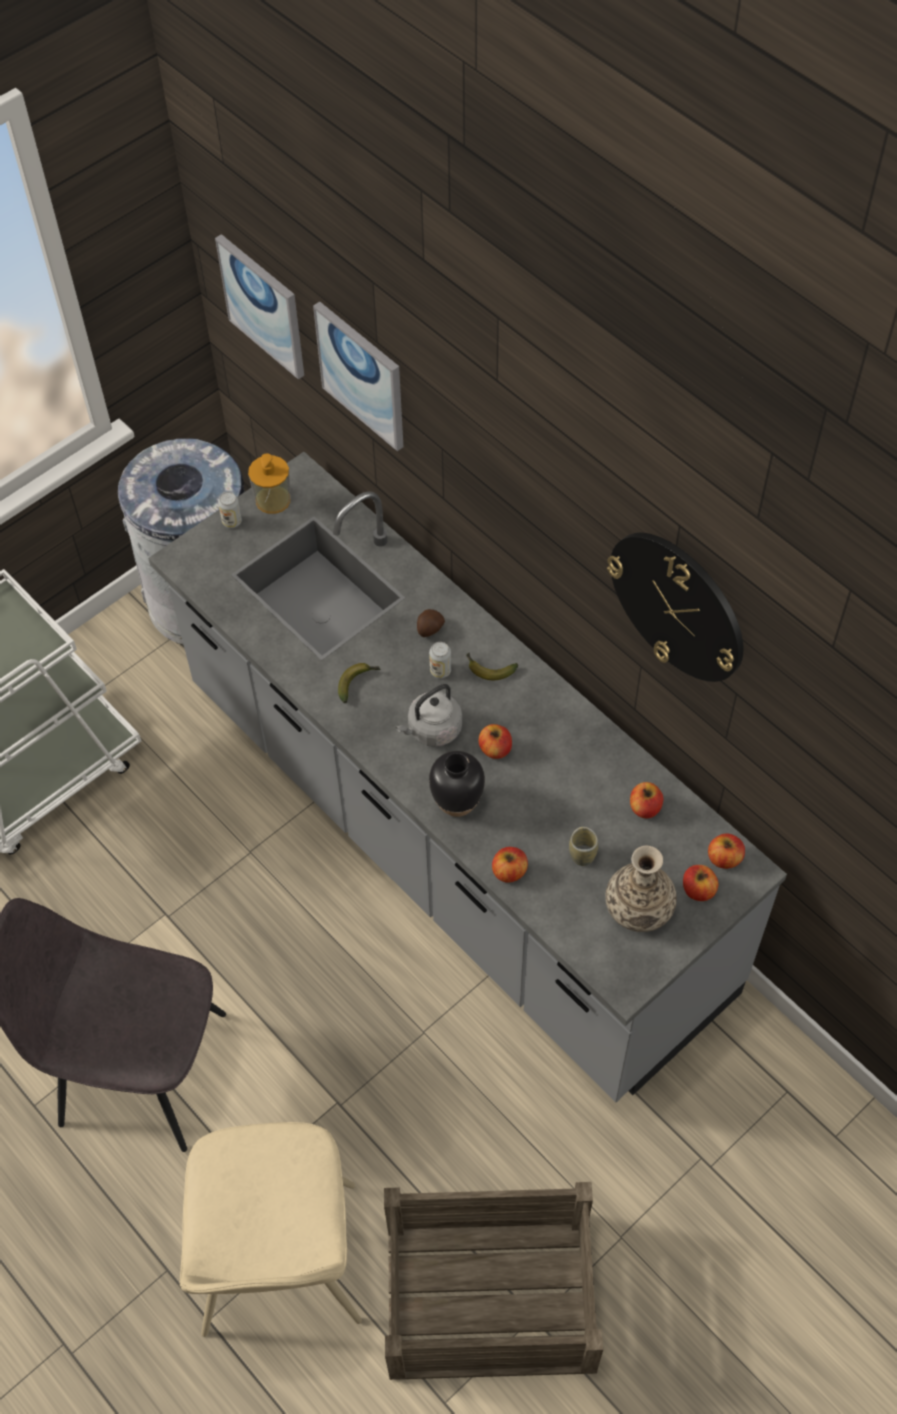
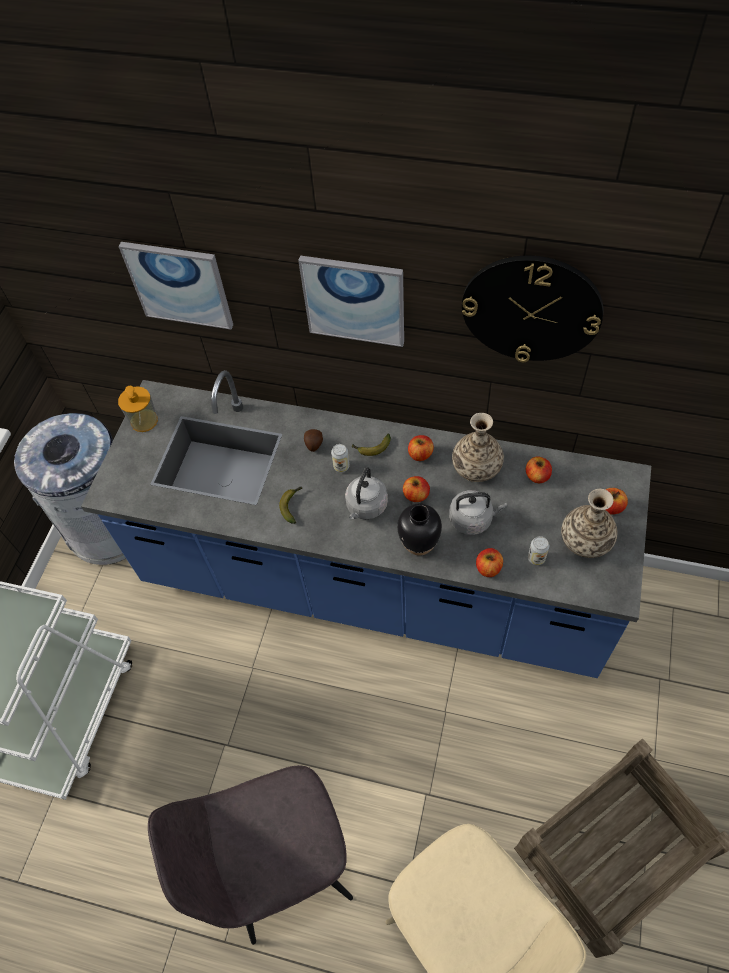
camera: 30 degrees left, 0 degrees up
grey counter [148,452,787,1102] -> blue counter [81,370,651,678]
picture [215,234,304,379] -> picture moved to [298,256,404,347]
can [218,492,242,528] -> can moved to [528,536,549,565]
cup [569,827,598,866] -> none
apple [708,834,745,869] -> apple moved to [408,435,434,461]
none -> grey kettle [449,490,507,535]
none -> vase [452,413,504,482]

